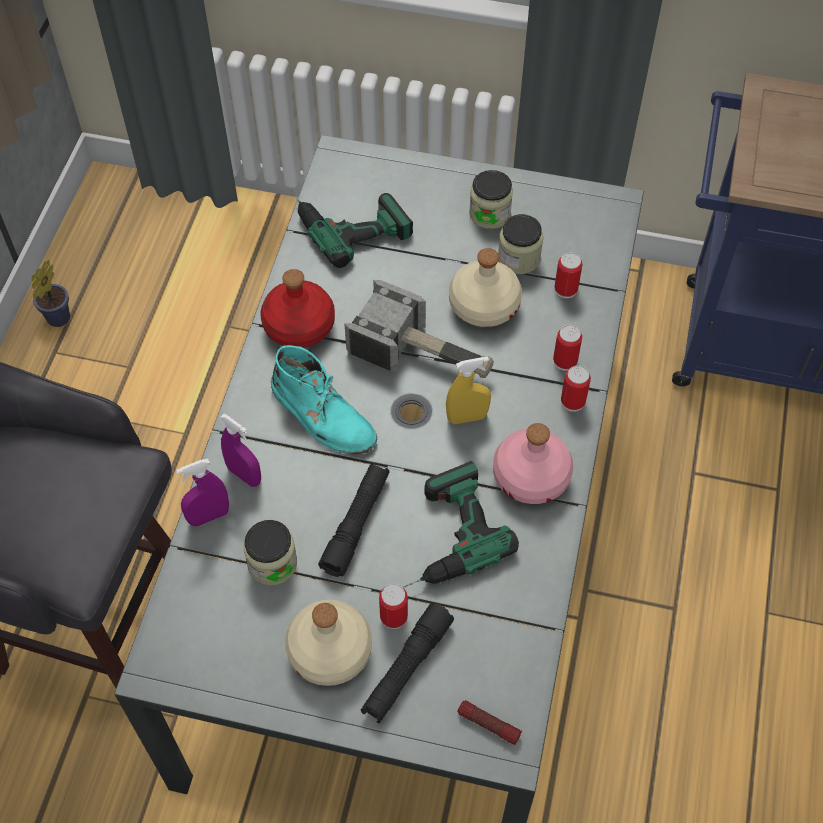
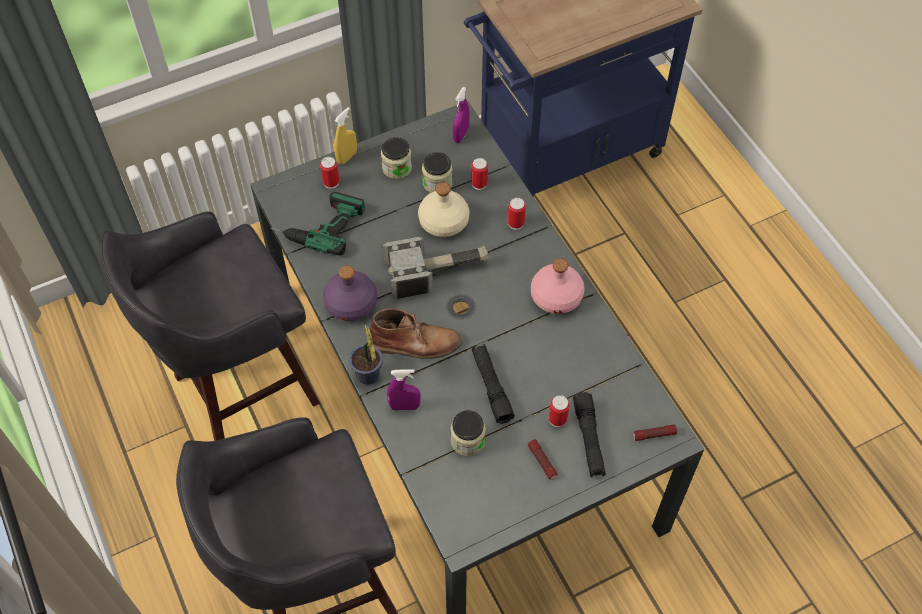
camera: 40 degrees left, 0 degrees up
potted plant [32,260,70,327] -> potted plant moved to [349,325,383,385]
purple spray bottle [176,459,229,527] -> purple spray bottle moved to [453,87,469,143]
red bottle [260,269,335,348] -> purple bottle [323,265,377,321]
turquoise boot [271,345,377,454] -> brown boot [370,308,462,359]
beige bottle [285,600,372,686] -> flashlight [527,439,558,480]
power drill [403,461,519,588] -> none
yellow spray bottle [446,357,491,424] -> yellow spray bottle moved to [334,107,357,165]
can [561,366,591,412] -> can moved to [320,157,339,189]
none -> grey stool [100,211,320,441]

